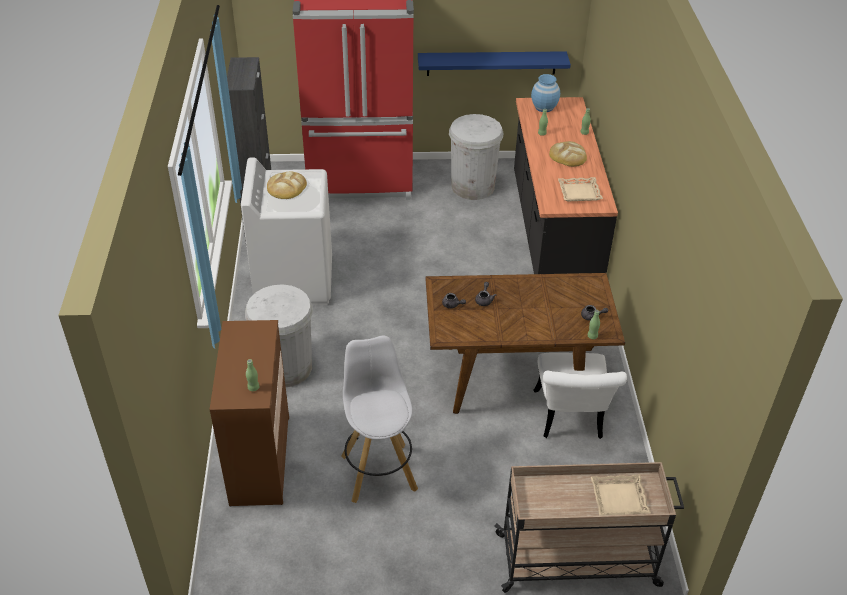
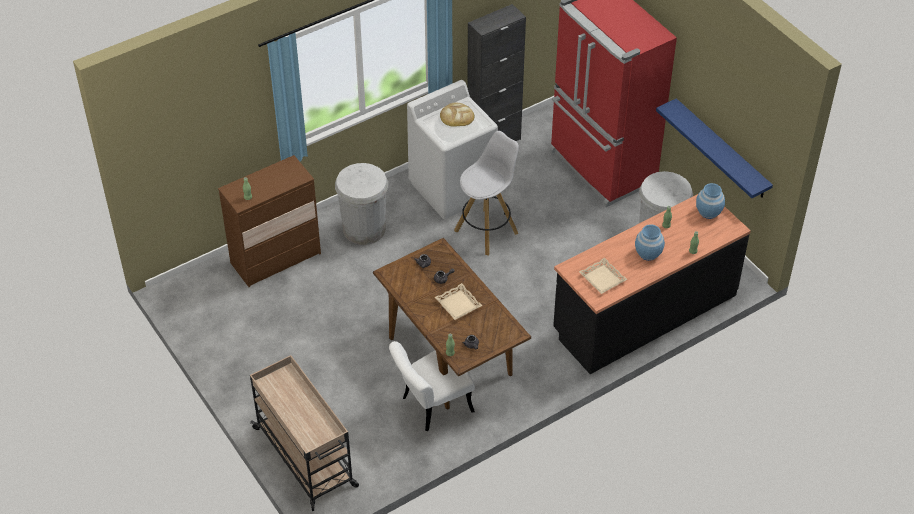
camera: 60 degrees right, 5 degrees up
white stool [341,335,418,503] -> white stool moved to [454,131,519,256]
bread [549,141,587,167] -> blue vase [635,224,665,261]
beige tray [591,475,651,516] -> beige tray moved to [435,283,482,320]

